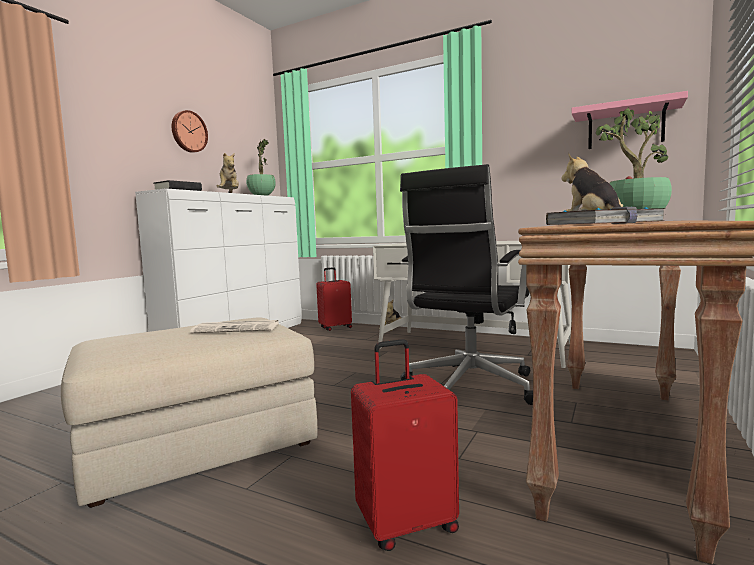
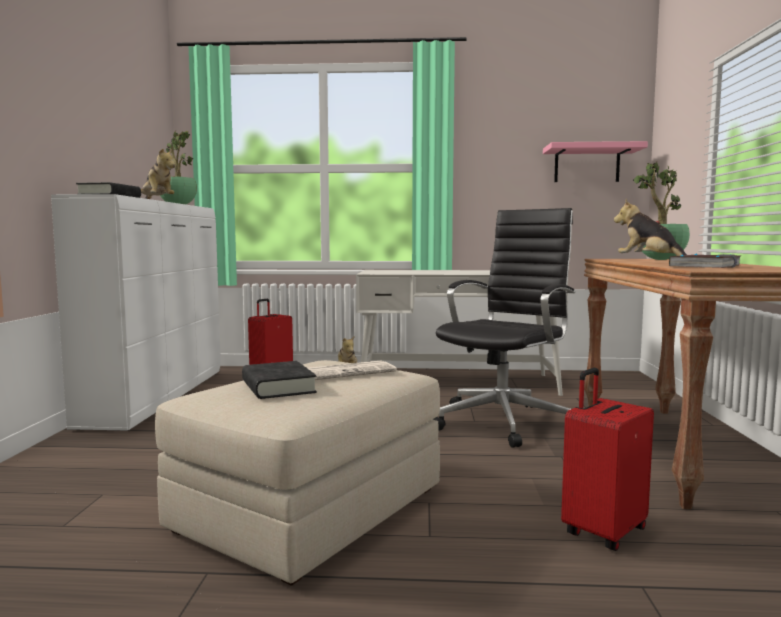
camera: 25 degrees left, 0 degrees up
wall clock [172,110,208,153] -> none
black office chair [400,164,533,405] -> black office chair turned 150 degrees counterclockwise [433,208,575,448]
none -> black book [242,361,317,399]

